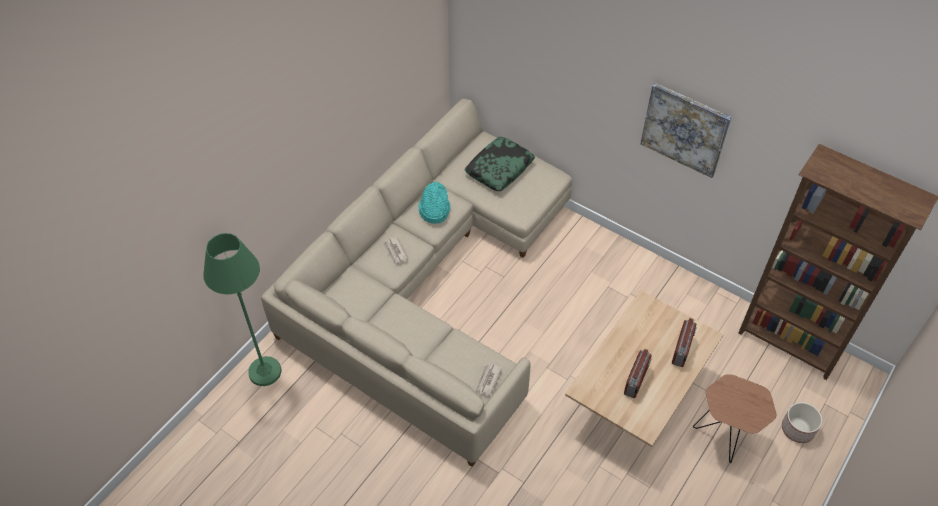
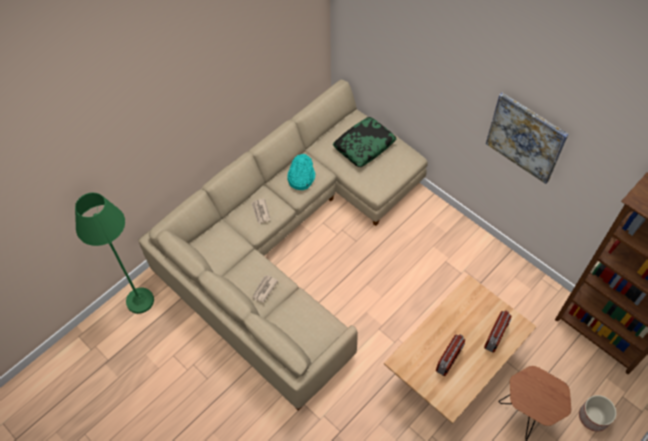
camera: 10 degrees right, 5 degrees up
newspaper [475,363,503,396] -> newspaper moved to [252,275,278,303]

